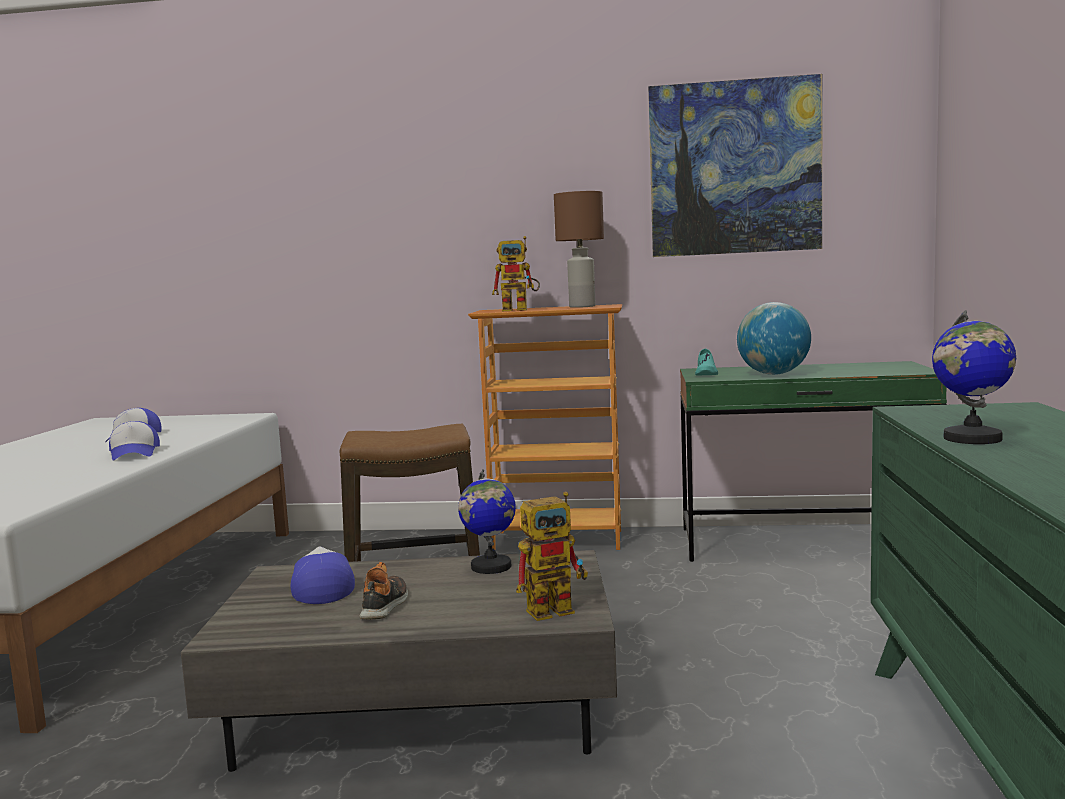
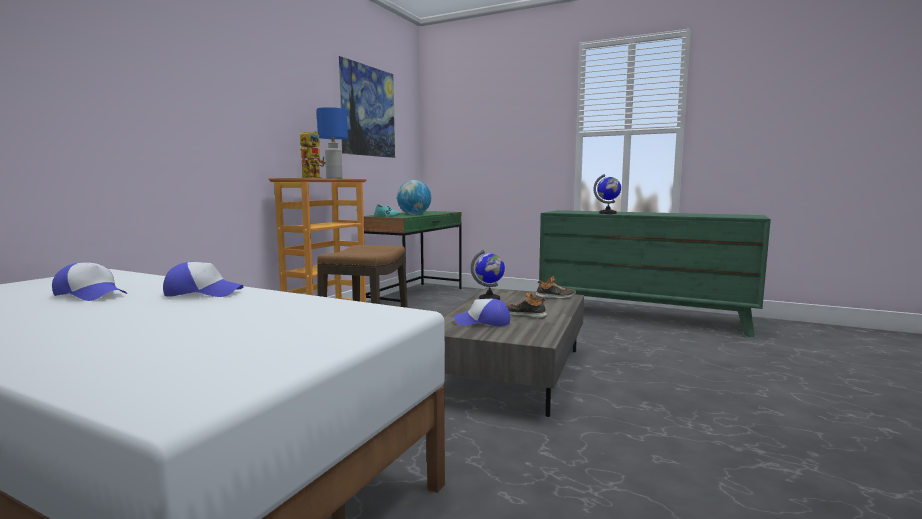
camera: 70 degrees left, 0 degrees up
toy robot [516,492,588,621] -> shoe [535,276,576,299]
brown table lamp [554,191,604,308] -> blue table lamp [317,107,348,179]

